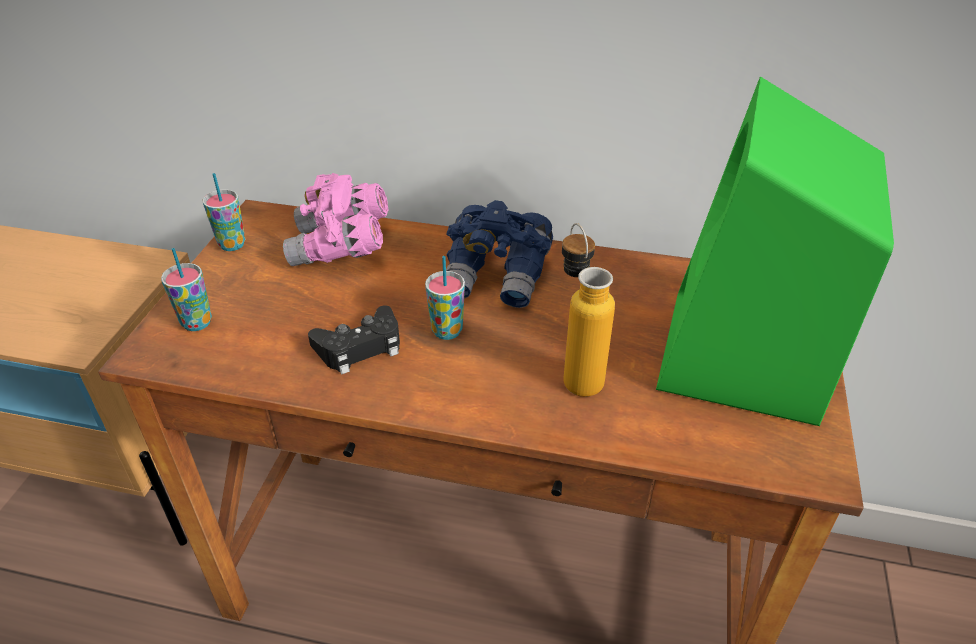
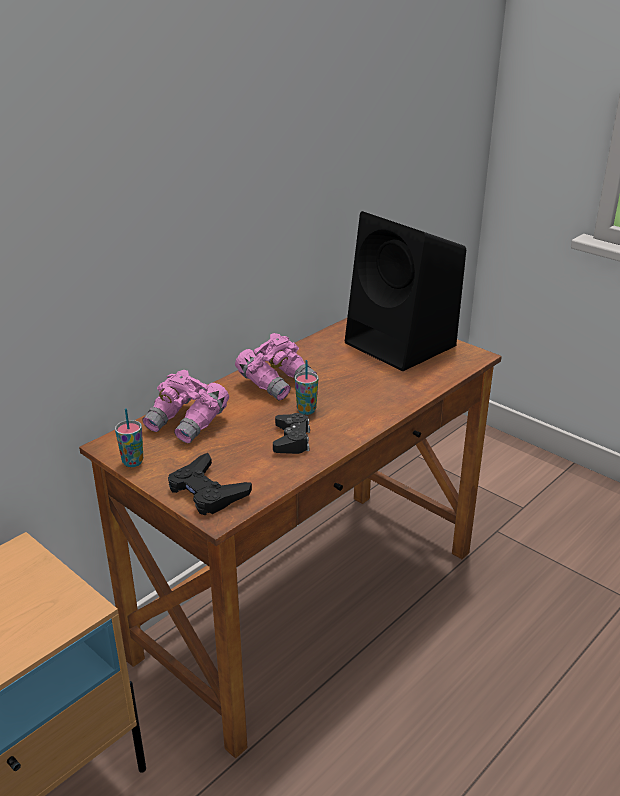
camera: 60 degrees left, 10 degrees down
cup [161,248,212,331] -> black game controller [168,453,252,515]
blue binoculars [446,200,553,308] -> pink binoculars [235,333,317,401]
bottle [562,223,615,397] -> none
green speaker [656,76,894,426] -> black speaker [345,211,466,371]

